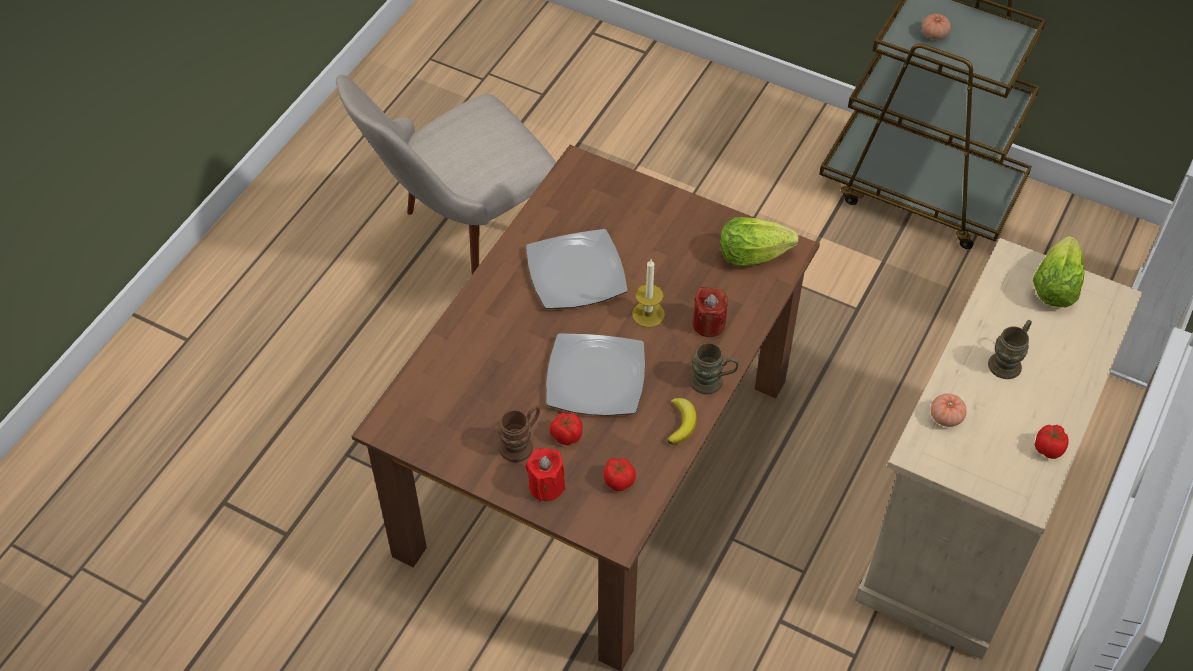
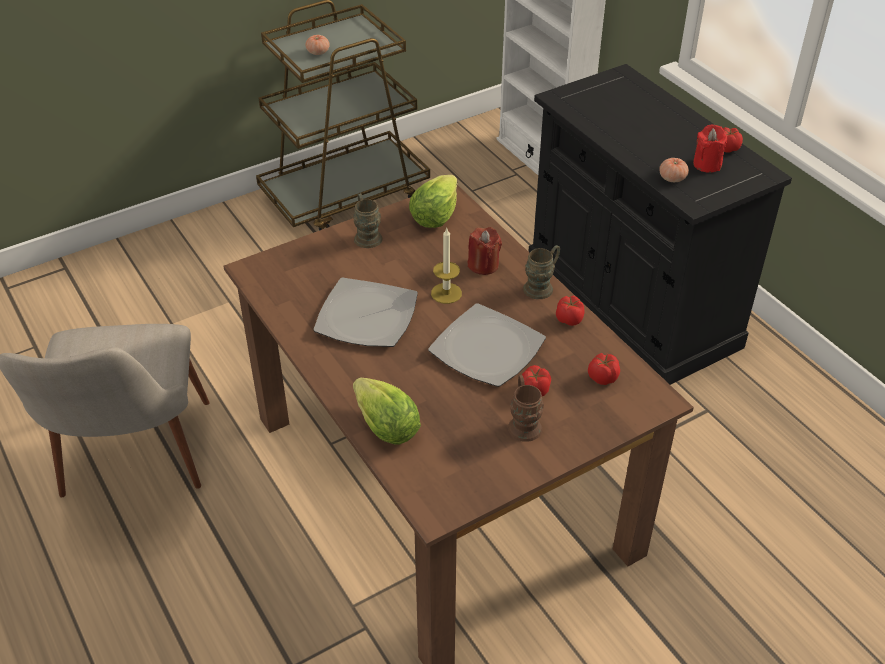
camera: 60 degrees left, 10 degrees down
red candle [526,448,565,502] -> red candle moved to [693,124,727,173]
banana [667,398,697,445] -> tomato [556,296,584,326]
beige cabinet [855,238,1143,660] -> black cabinet [528,64,792,385]
brown mug [988,320,1032,379] -> brown mug moved to [353,193,383,248]
lettuce [1033,236,1085,307] -> lettuce moved to [353,378,421,445]

